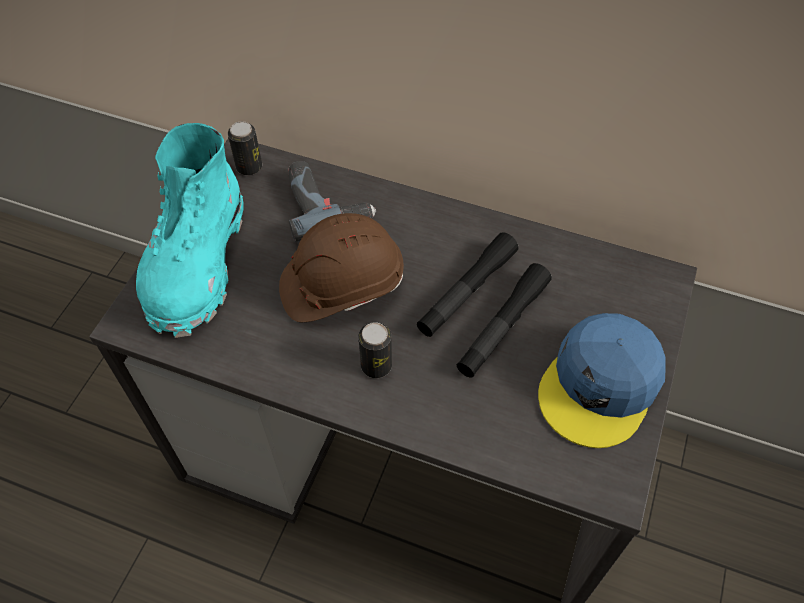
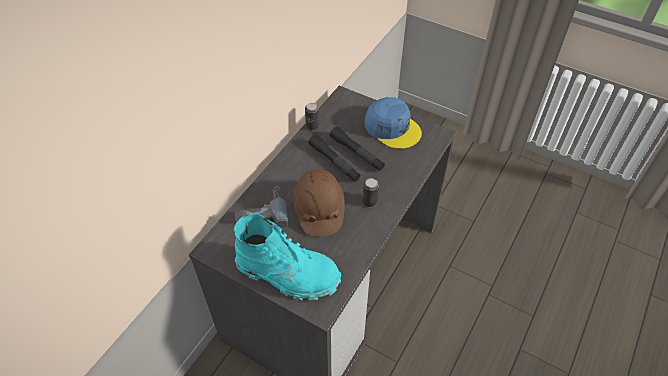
camera: 80 degrees left, 5 degrees down
can [228,121,262,175] -> can moved to [305,103,319,130]

